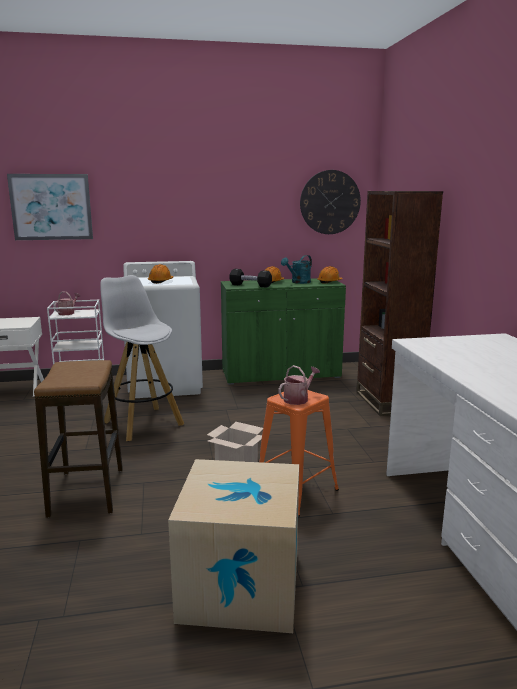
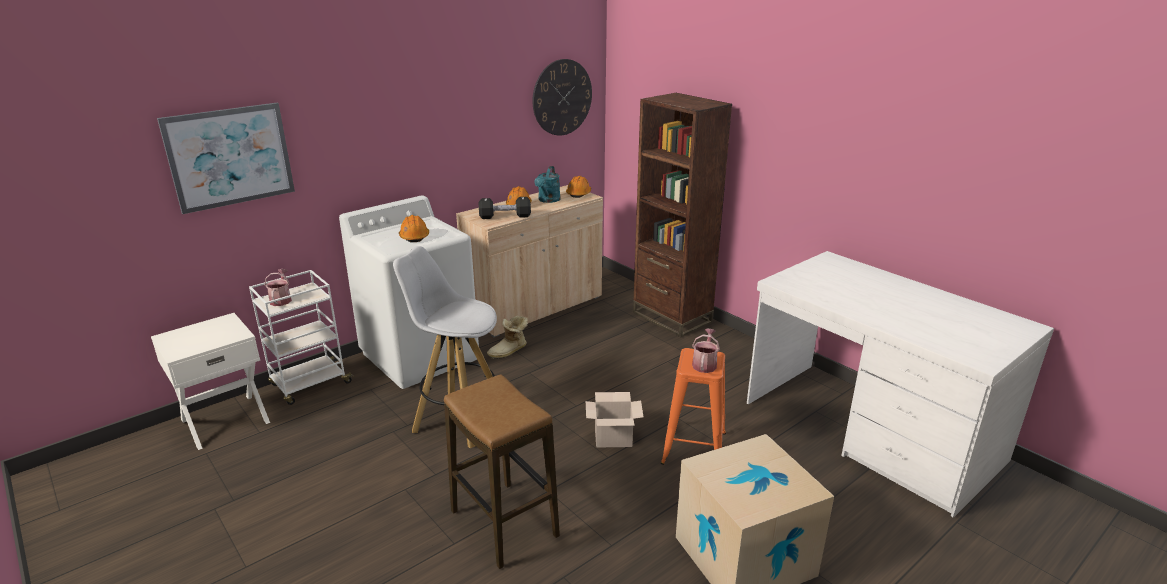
camera: 30 degrees left, 10 degrees up
green cabinet [221,278,346,385] -> beige cabinet [456,185,603,337]
none -> boot [487,316,528,359]

